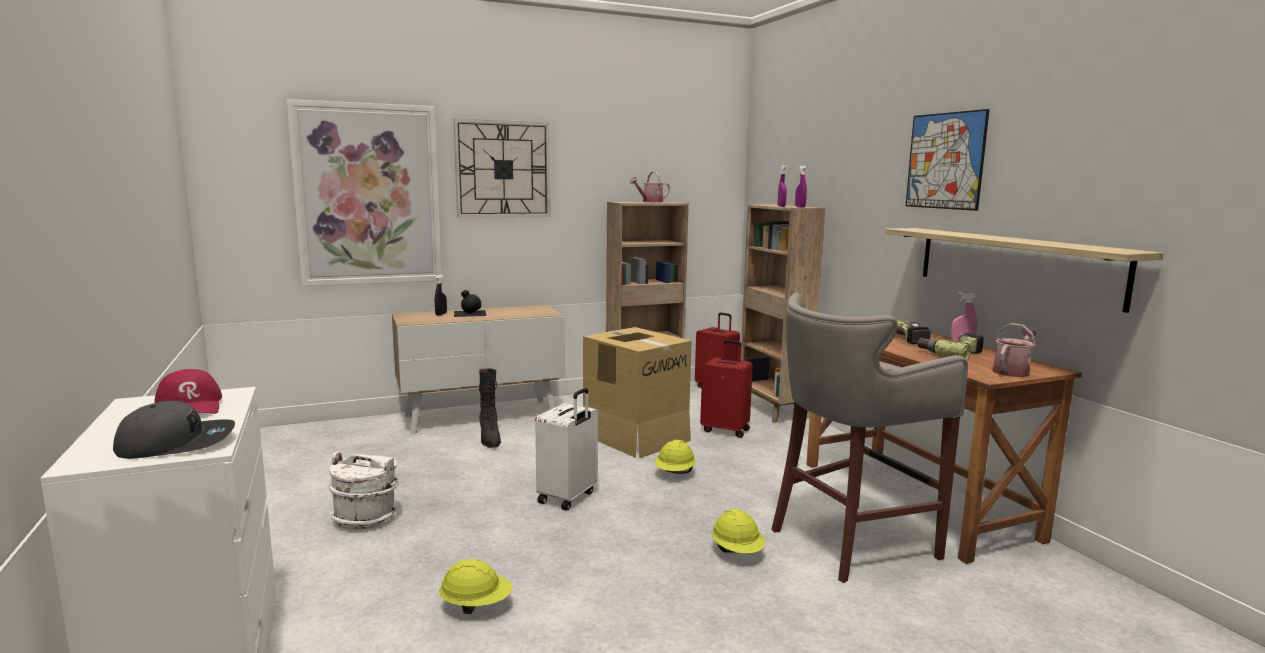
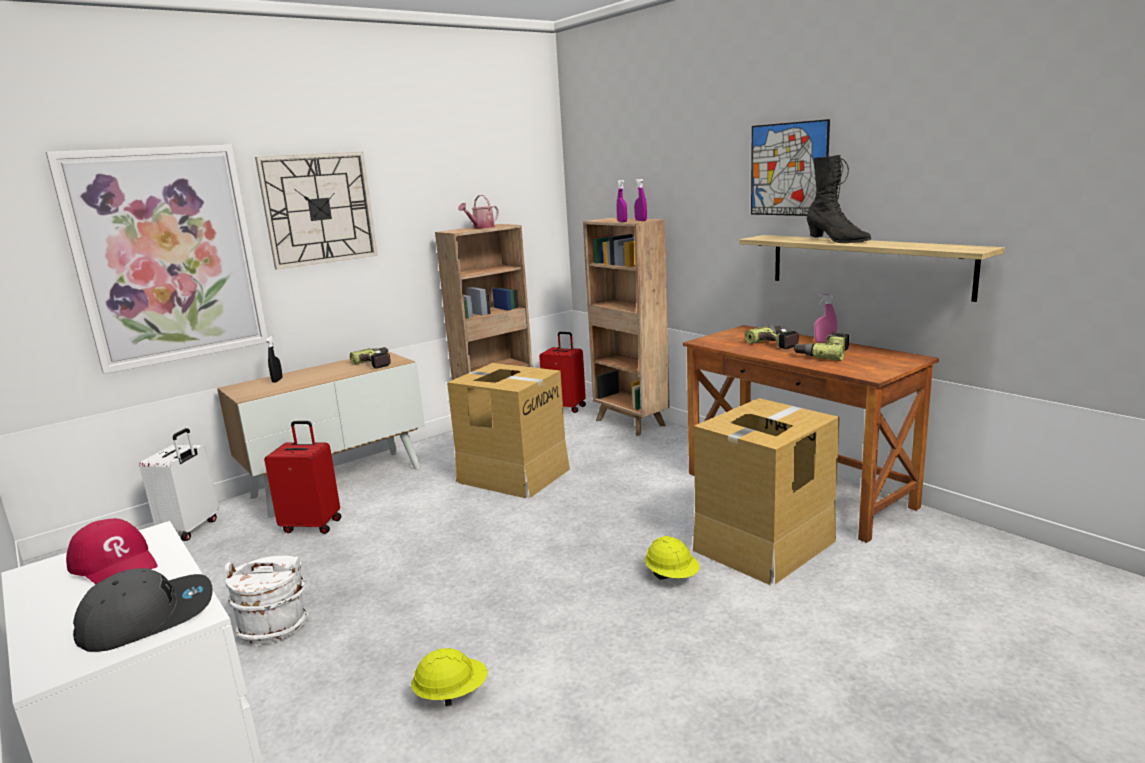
camera: 15 degrees left, 5 degrees up
black bottle [454,290,486,317] -> none
black boot [479,369,501,448] -> black boot moved to [807,155,871,243]
white suitcase [535,388,598,510] -> white suitcase moved to [139,428,219,541]
yellow hard hat [655,440,696,474] -> none
red suitcase [700,340,753,438] -> red suitcase moved to [264,421,341,534]
grey stool [771,293,968,583] -> cardboard box [693,398,840,585]
watering can [993,323,1037,377] -> none
none -> power drill [350,347,391,369]

